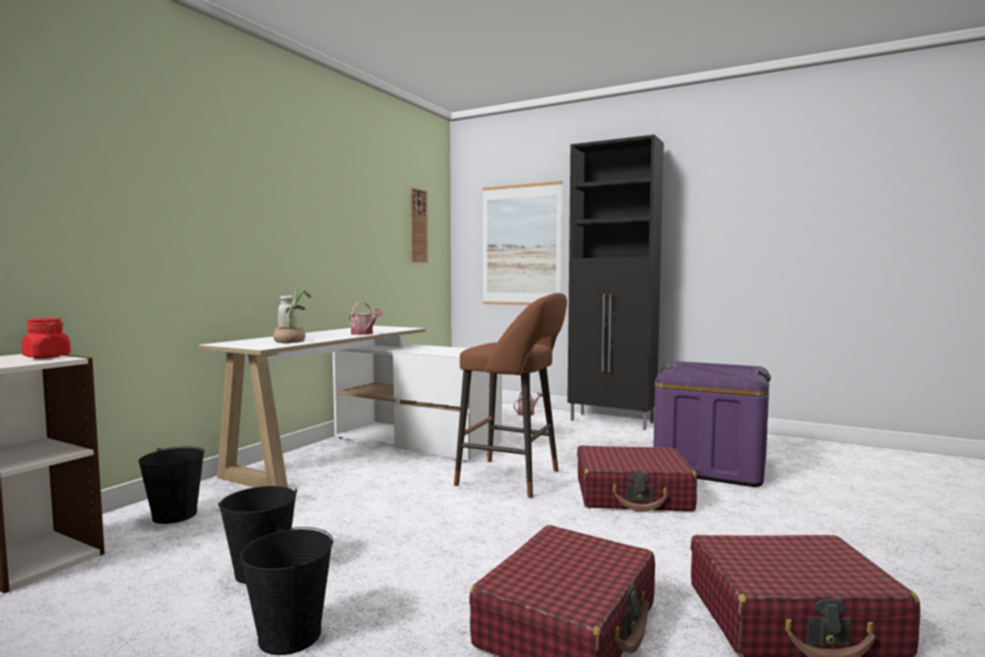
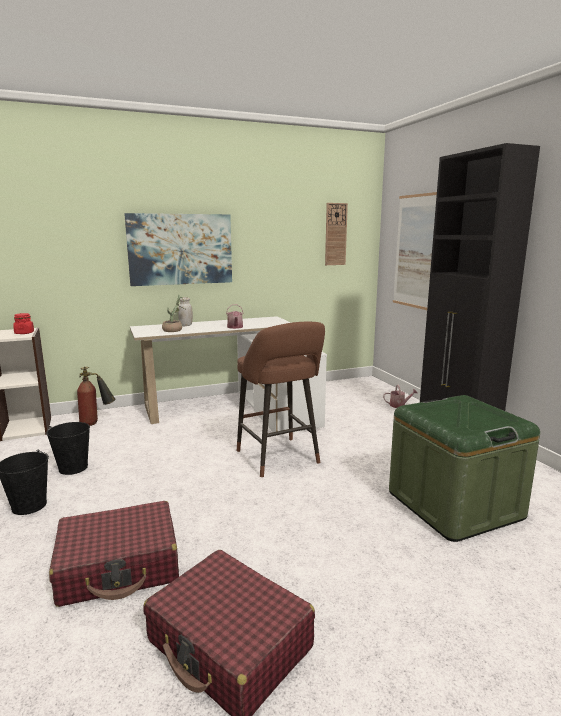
camera: 40 degrees right, 10 degrees up
black bucket [138,446,205,524] -> fire extinguisher [77,367,116,426]
red suitcase [577,445,697,512] -> none
purple storage box [653,361,771,487] -> green storage box [389,395,540,542]
none -> picture [124,213,232,286]

